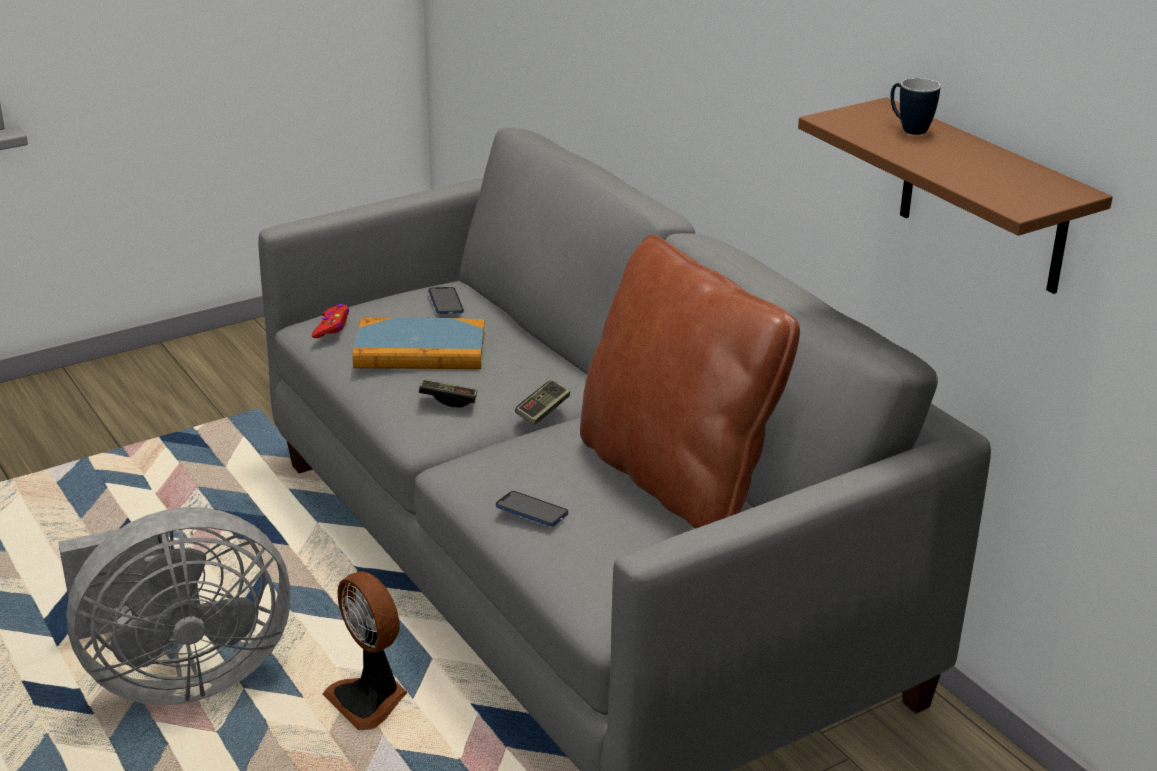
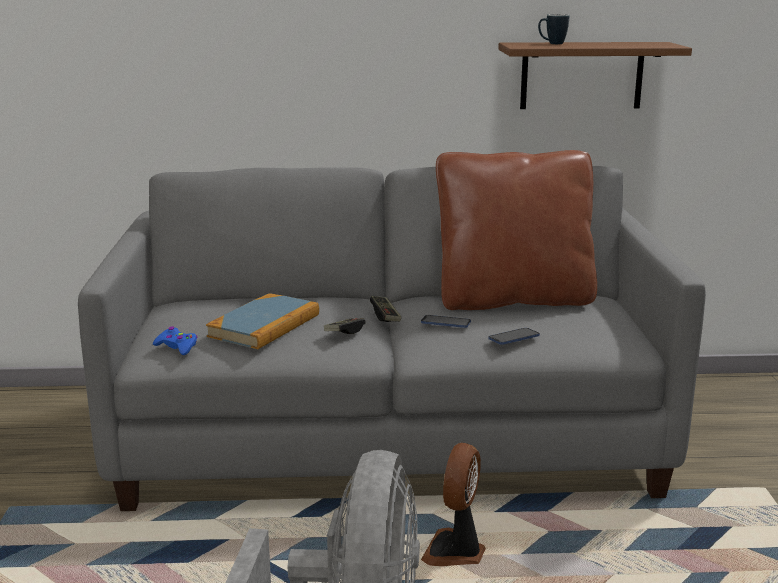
camera: 60 degrees left, 10 degrees down
red game controller [312,304,349,338] -> blue game controller [153,326,198,355]
fan [322,571,407,730] -> fan turned 120 degrees clockwise [421,443,486,566]
phone [428,287,464,314] -> phone moved to [421,315,471,328]

